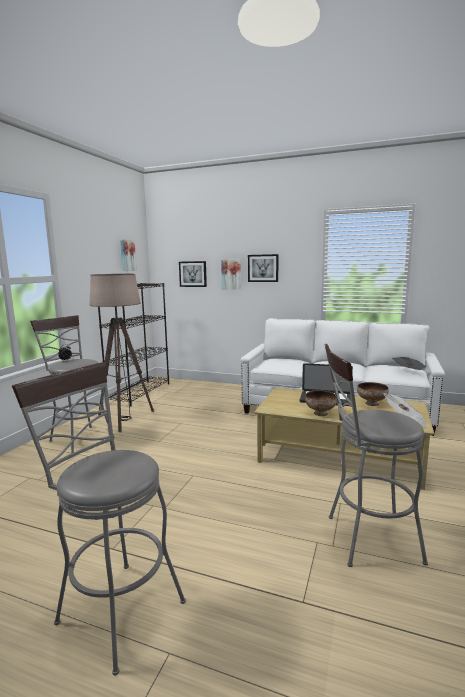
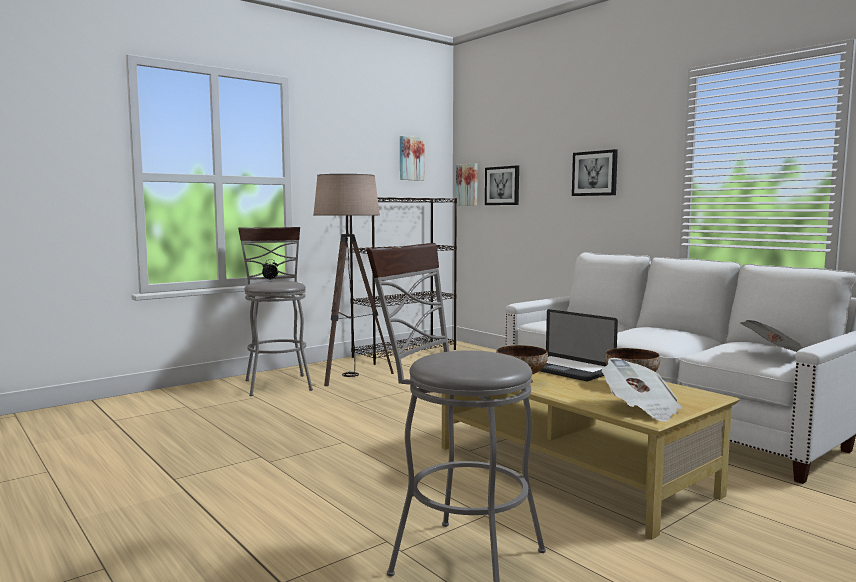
camera: 30 degrees right, 5 degrees down
grey stool [12,362,186,675] -> none
picture [221,259,241,290] -> picture moved to [456,163,478,206]

